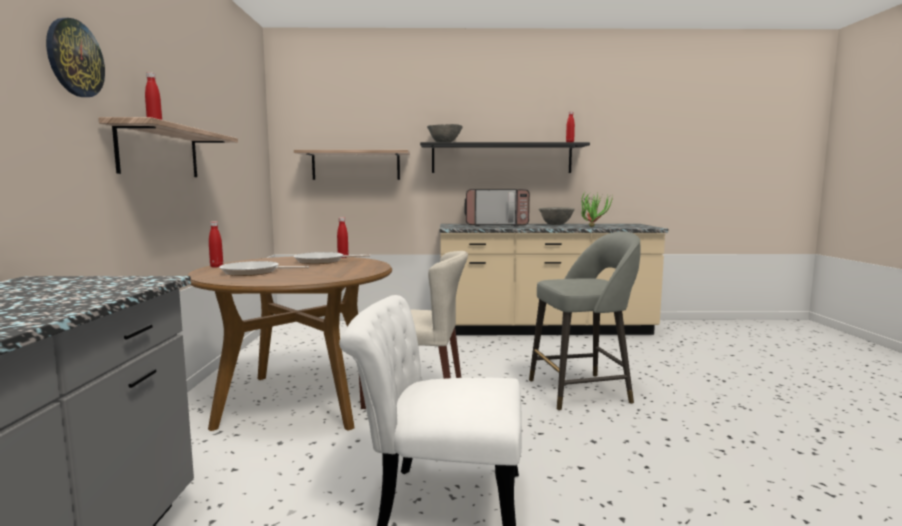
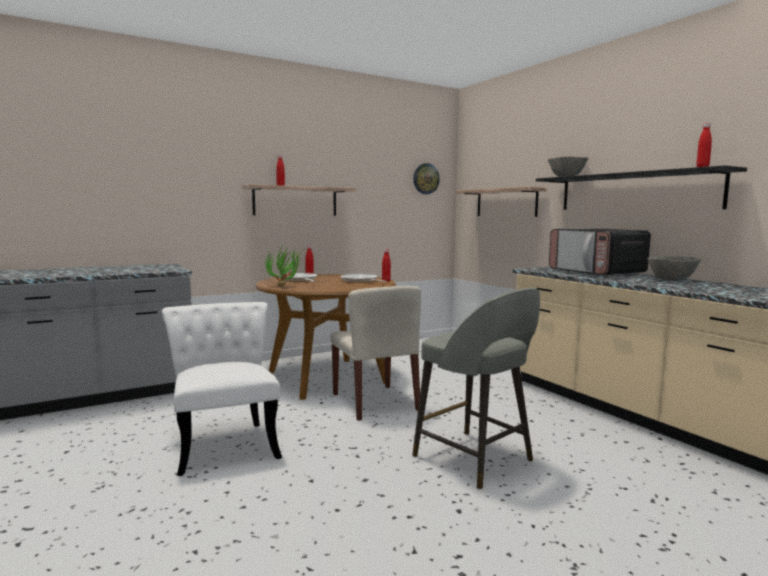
camera: 60 degrees right, 0 degrees up
wall clock [46,18,105,97] -> wall clock moved to [413,163,440,194]
potted plant [581,192,613,227] -> potted plant moved to [265,247,301,286]

